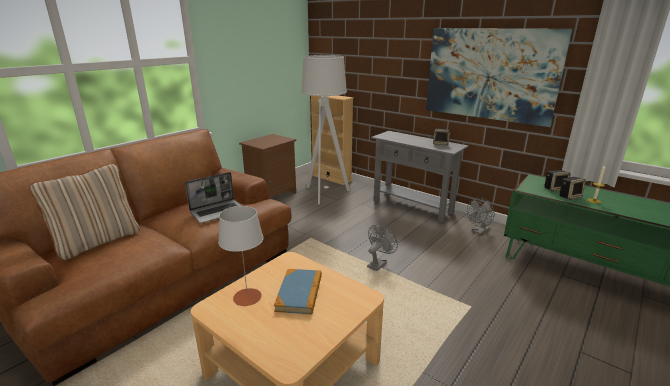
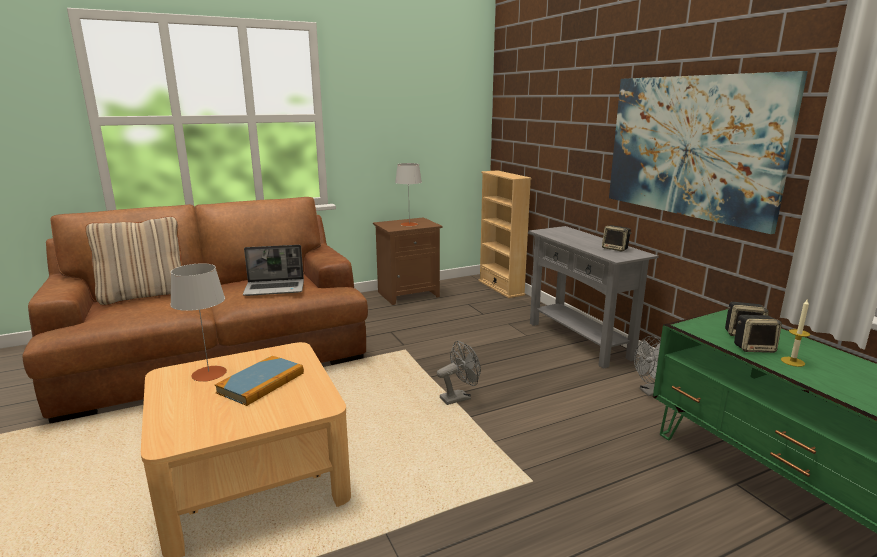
camera: 25 degrees right, 5 degrees down
grey floor lamp [301,55,350,204] -> none
none -> grey table lamp [395,163,422,226]

